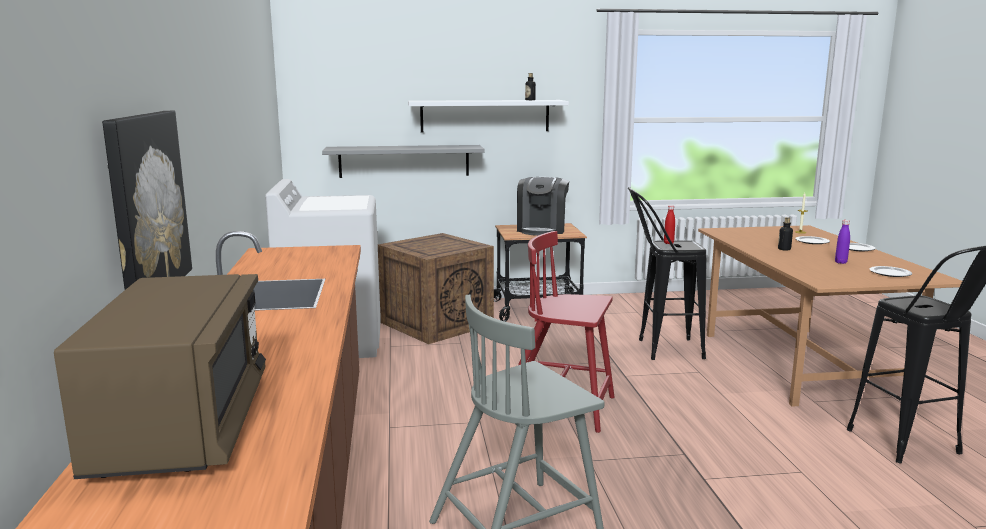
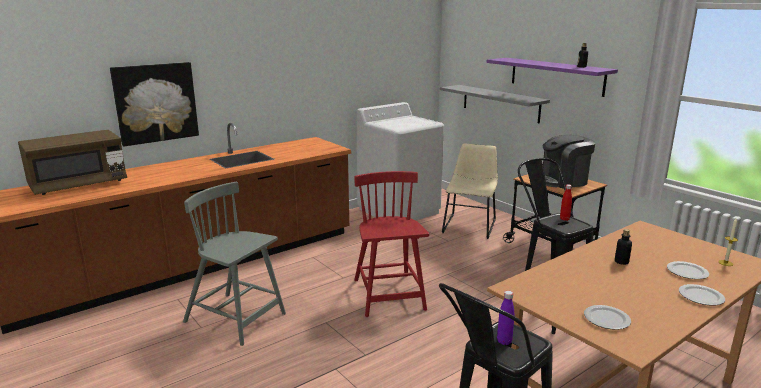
camera: 60 degrees right, 5 degrees up
crate [378,233,494,344] -> beige chair [442,143,498,239]
white shelf [408,100,569,132] -> purple shelf [486,58,618,97]
purple bottle [835,220,850,264] -> purple bottle moved to [497,291,514,345]

